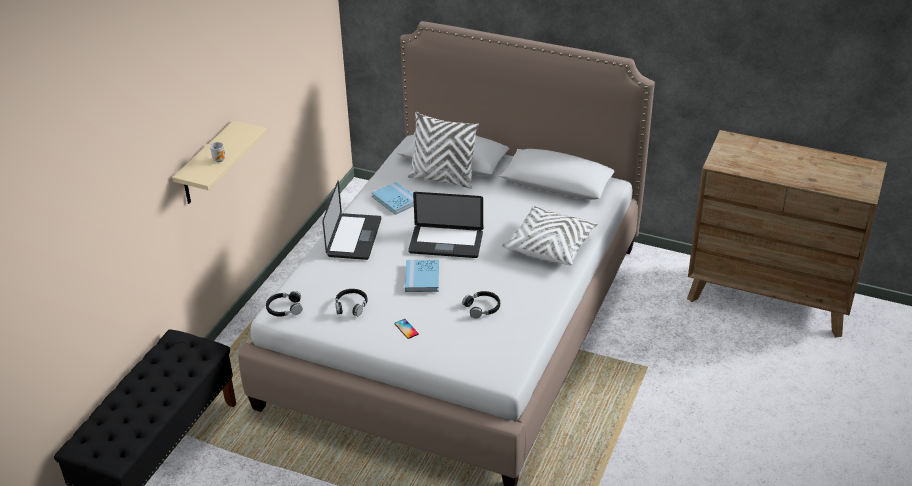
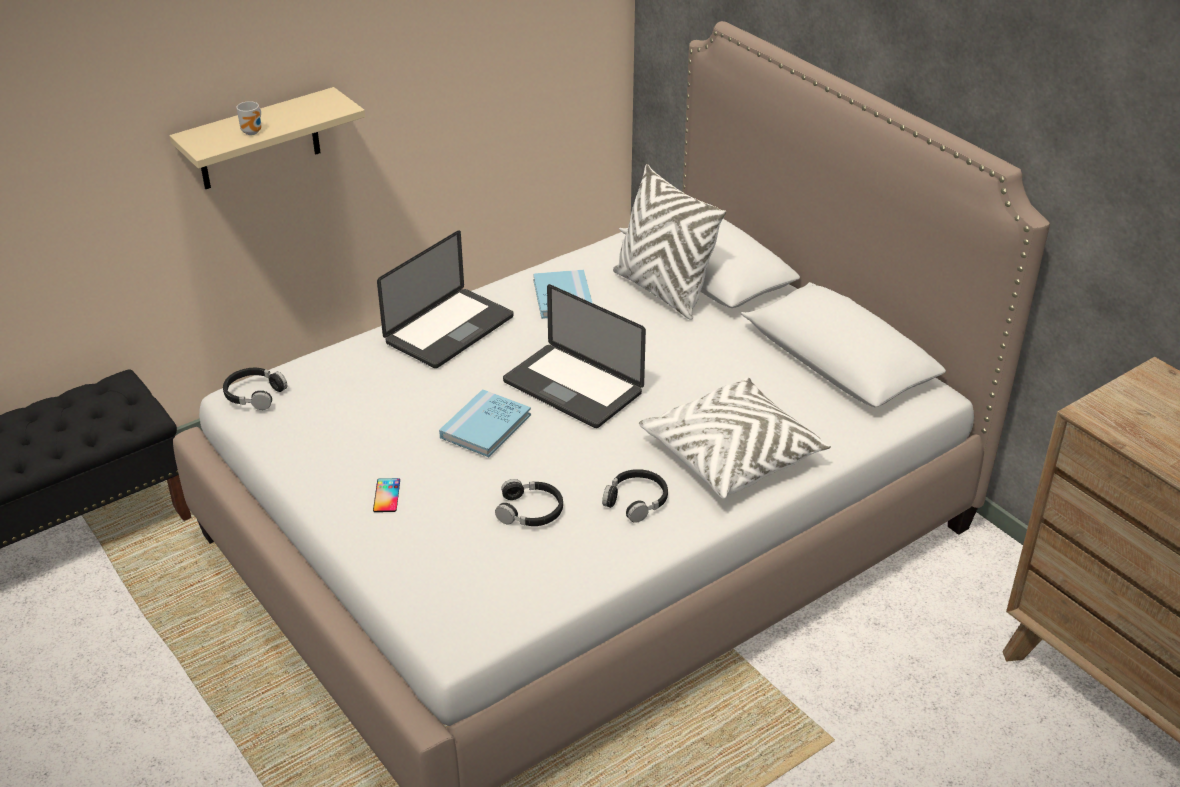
camera: 30 degrees right, 0 degrees up
black headphones [335,289,367,316] -> black headphones moved to [602,469,668,523]

